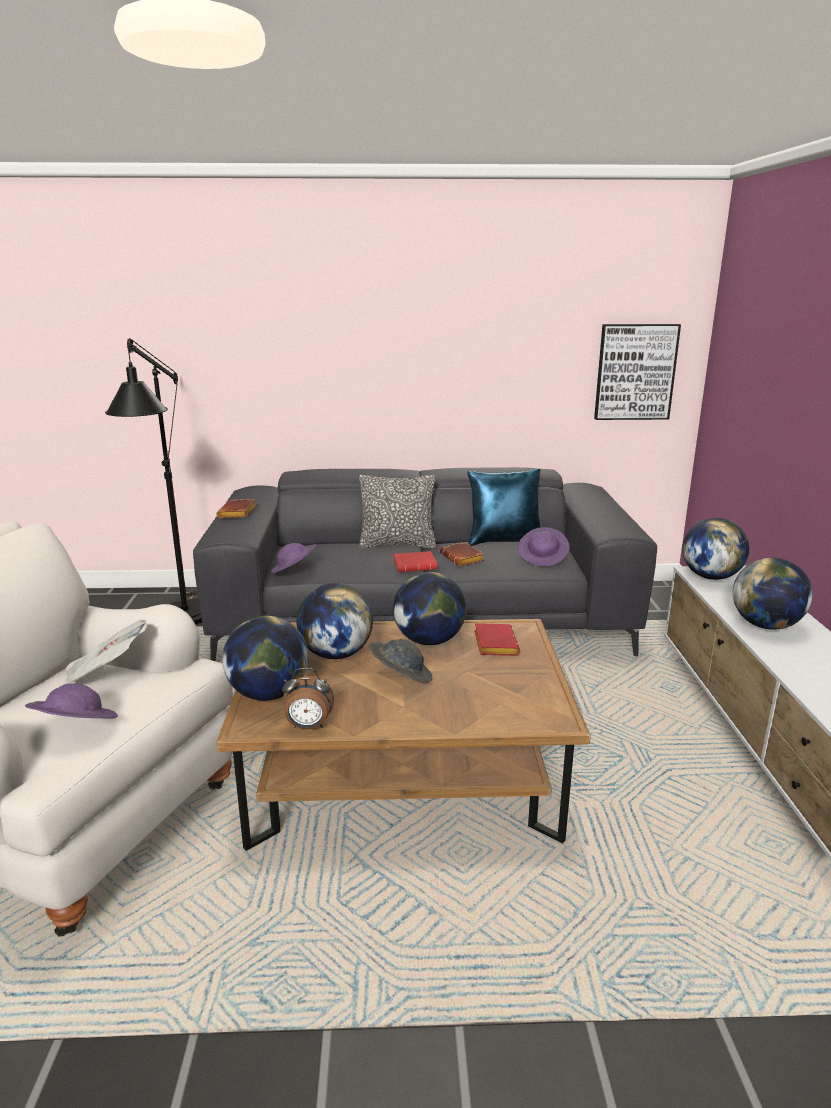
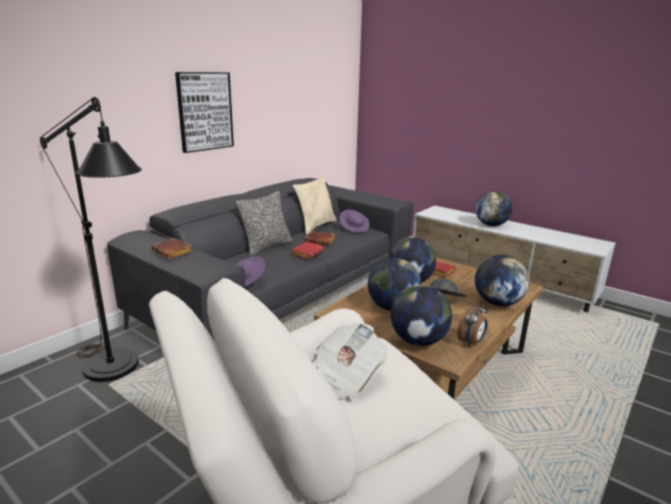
camera: 50 degrees left, 0 degrees up
purple hat [25,683,118,719] -> none
blue pillow [468,469,540,546] -> beige pillow [292,176,337,234]
picture [594,324,681,420] -> picture moved to [175,72,234,153]
globe [682,518,749,580] -> globe moved to [475,254,530,306]

